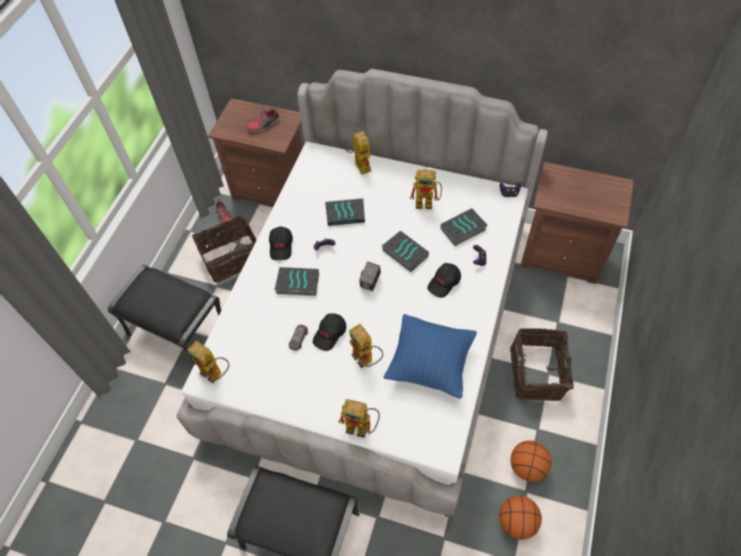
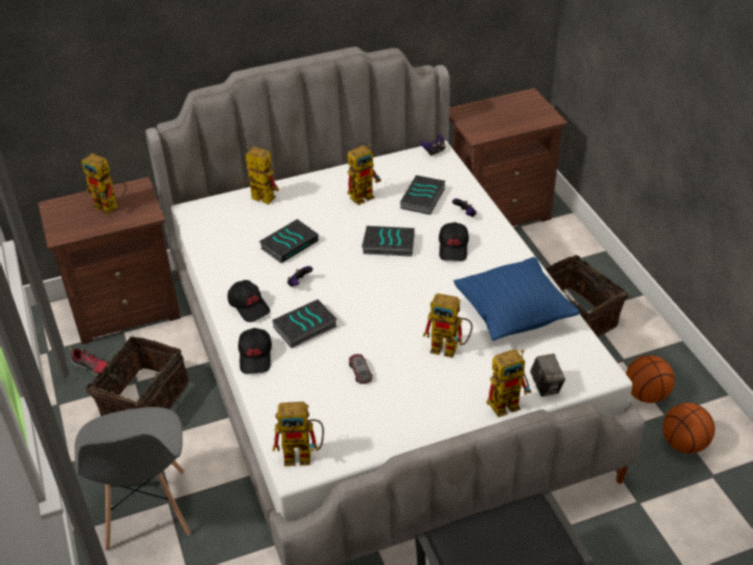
camera: 40 degrees left, 15 degrees down
black ottoman [108,265,221,366] -> grey chair [74,407,191,551]
shoe [247,108,280,132] -> toy robot [82,153,127,214]
black cap [313,313,346,351] -> black cap moved to [238,328,272,374]
camera [359,261,381,291] -> camera moved to [530,354,565,397]

